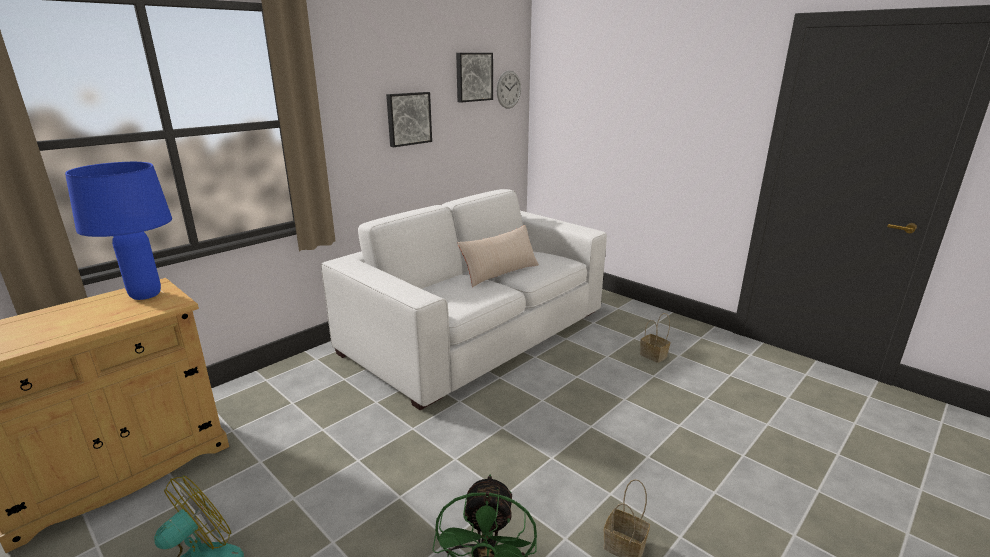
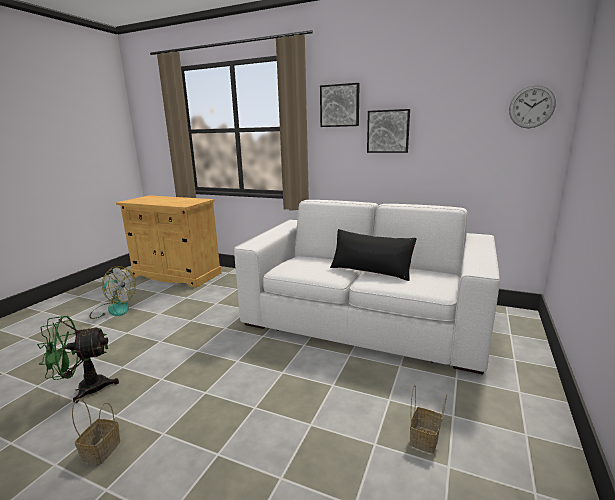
camera: 70 degrees right, 5 degrees down
blue table lamp [65,162,172,300] -> none
picture [456,53,493,103] -> picture moved to [320,83,360,127]
beige pillow [458,225,539,287] -> black pillow [330,229,417,281]

